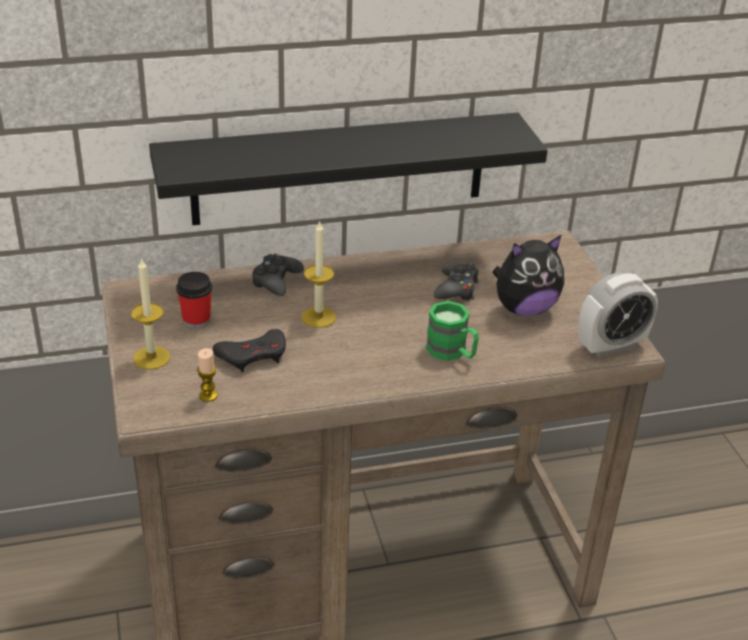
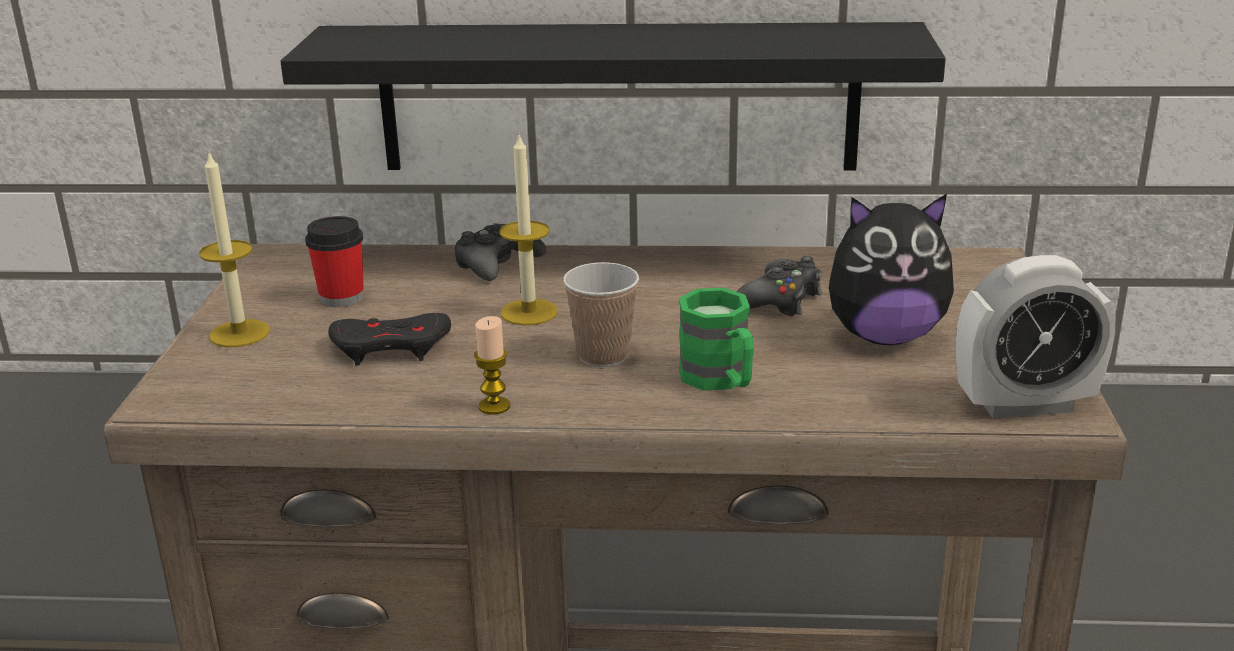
camera: 20 degrees right, 10 degrees down
candle [197,348,218,402] -> candle moved to [474,316,510,415]
none -> cup [563,262,639,367]

